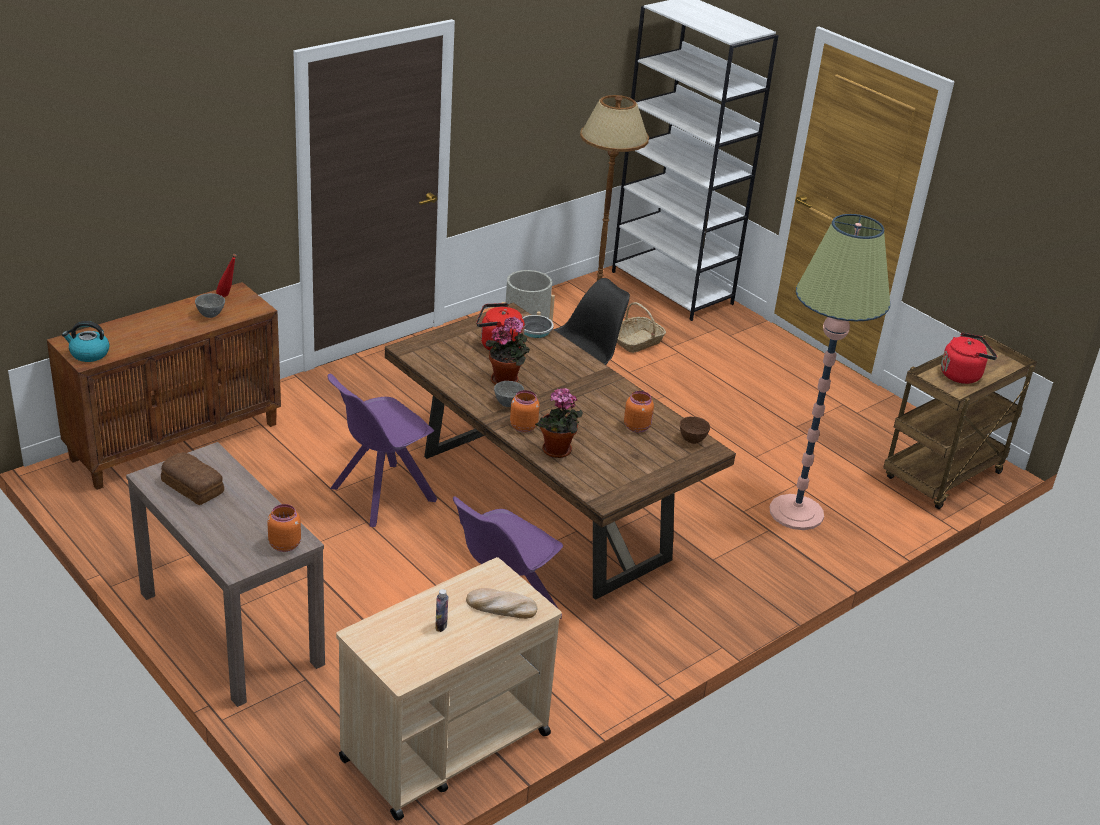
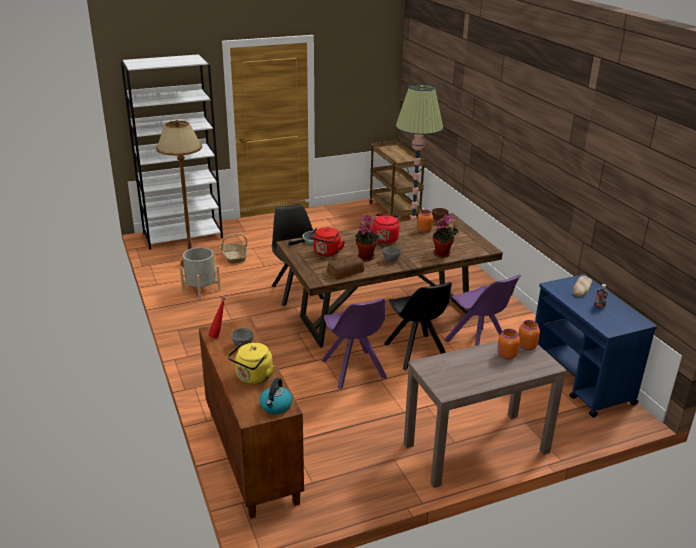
camera: 70 degrees left, 5 degrees down
bread [161,452,224,505] -> bread moved to [327,255,364,280]
beige cart [336,557,562,820] -> blue cart [535,274,657,417]
orange jar [510,390,539,432] -> orange jar moved to [497,329,520,360]
red kettle [941,333,997,384] -> red kettle moved to [367,214,400,243]
none -> yellow kettle [228,343,275,384]
none -> black chair [384,282,452,370]

